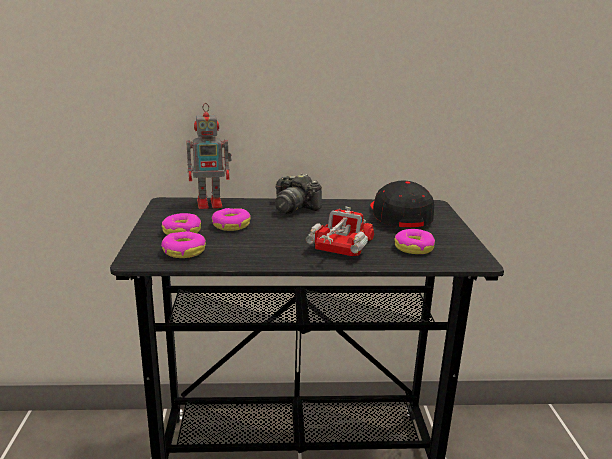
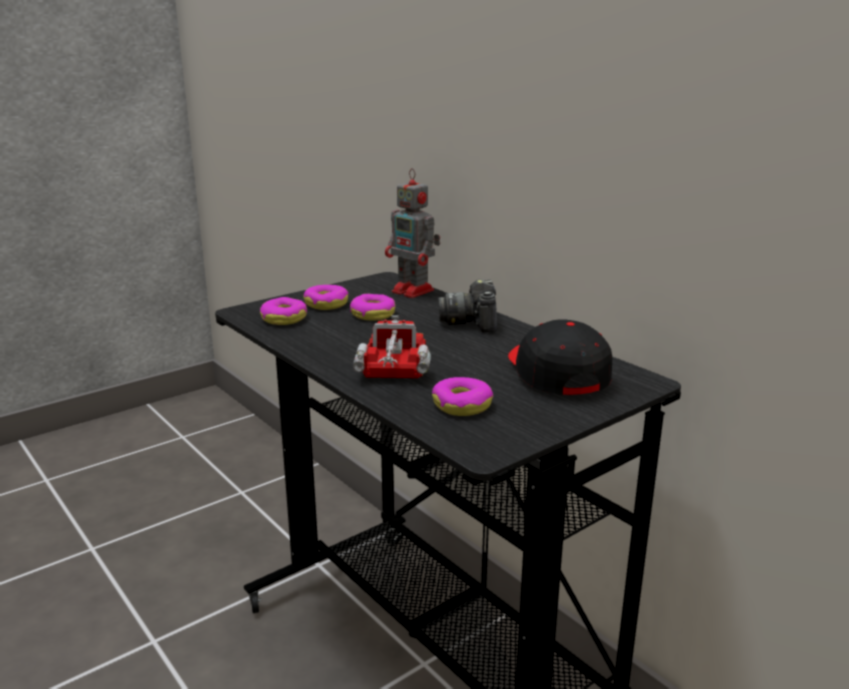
camera: 55 degrees right, 0 degrees up
toy truck [306,206,374,256] -> toy truck turned 75 degrees counterclockwise [353,315,431,378]
black cap [370,180,434,227] -> black cap turned 60 degrees counterclockwise [508,319,612,395]

